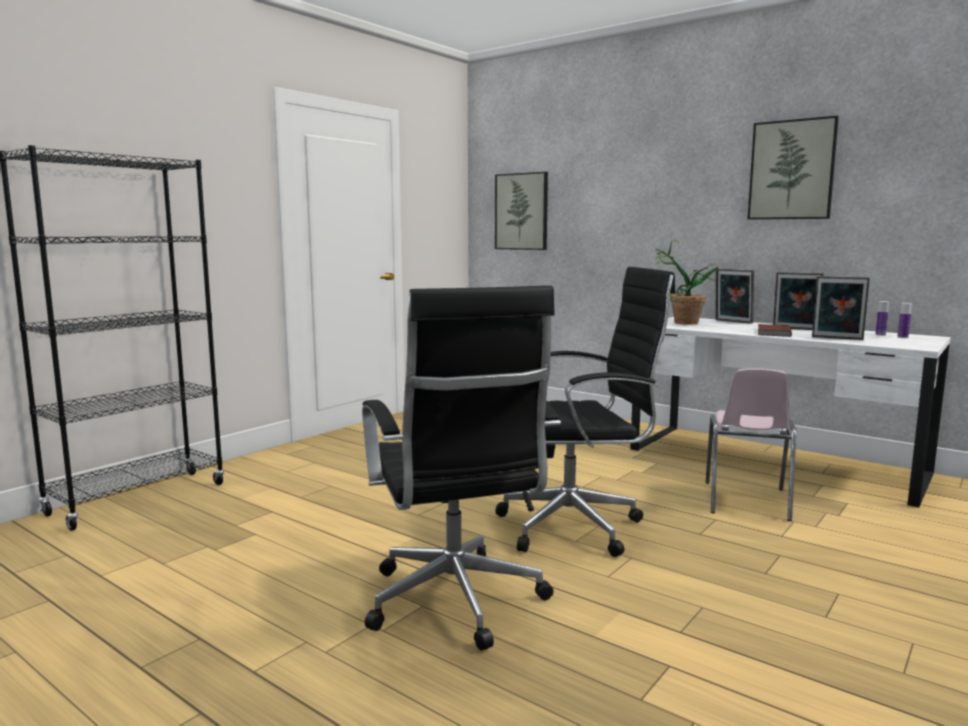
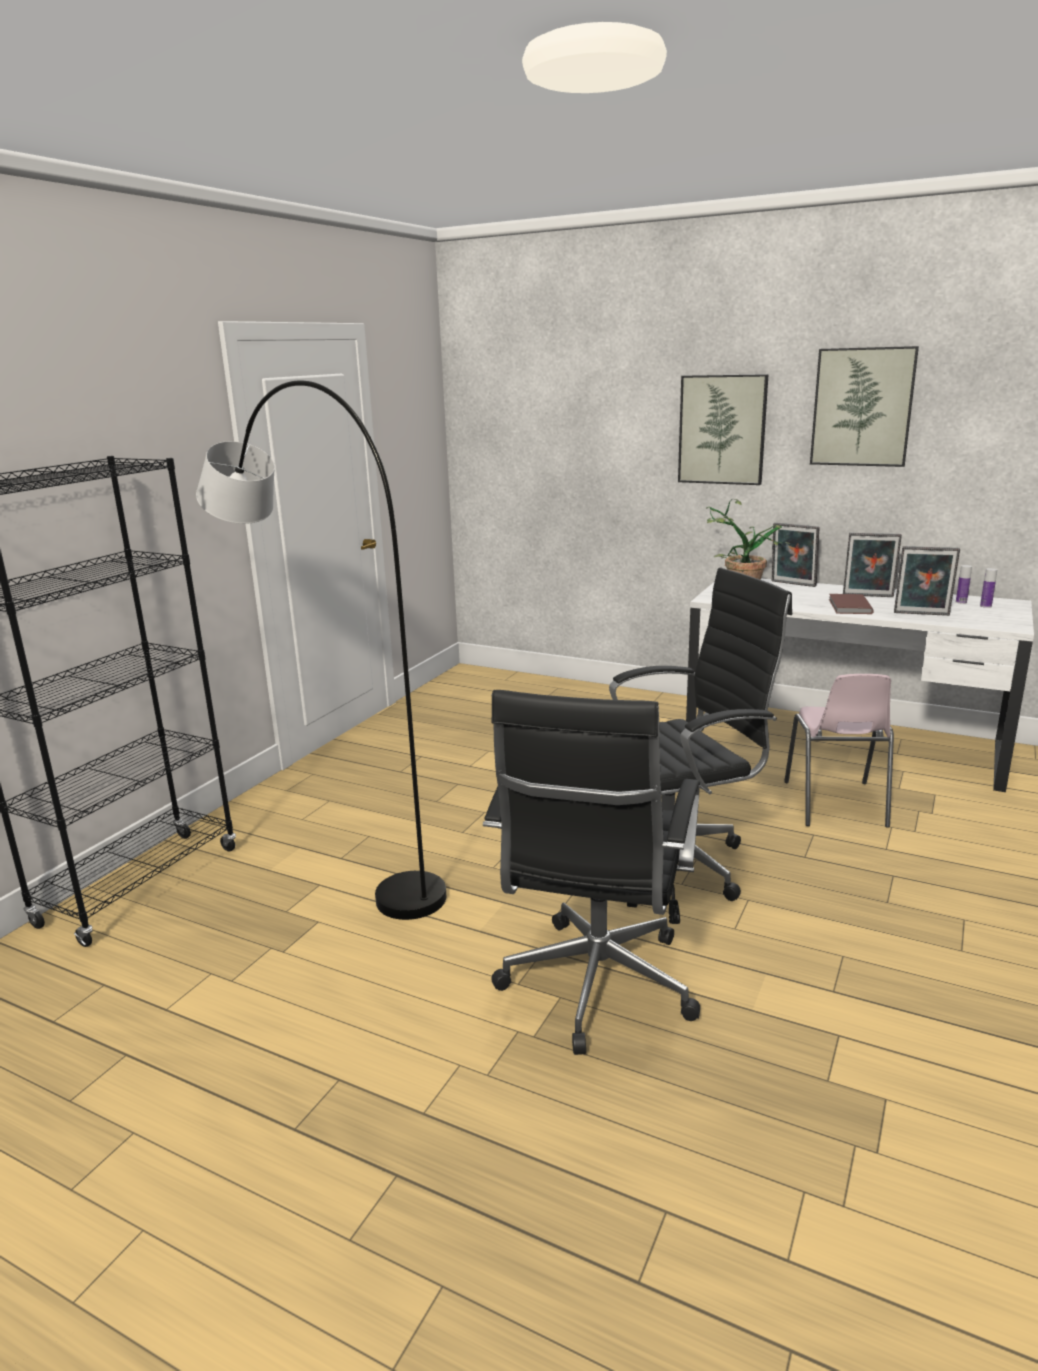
camera: 10 degrees left, 10 degrees up
black office chair [362,285,561,651] -> black office chair turned 45 degrees clockwise [483,690,700,1055]
picture [495,172,548,250] -> picture moved to [678,374,769,485]
none -> grey floor lamp [196,381,446,920]

